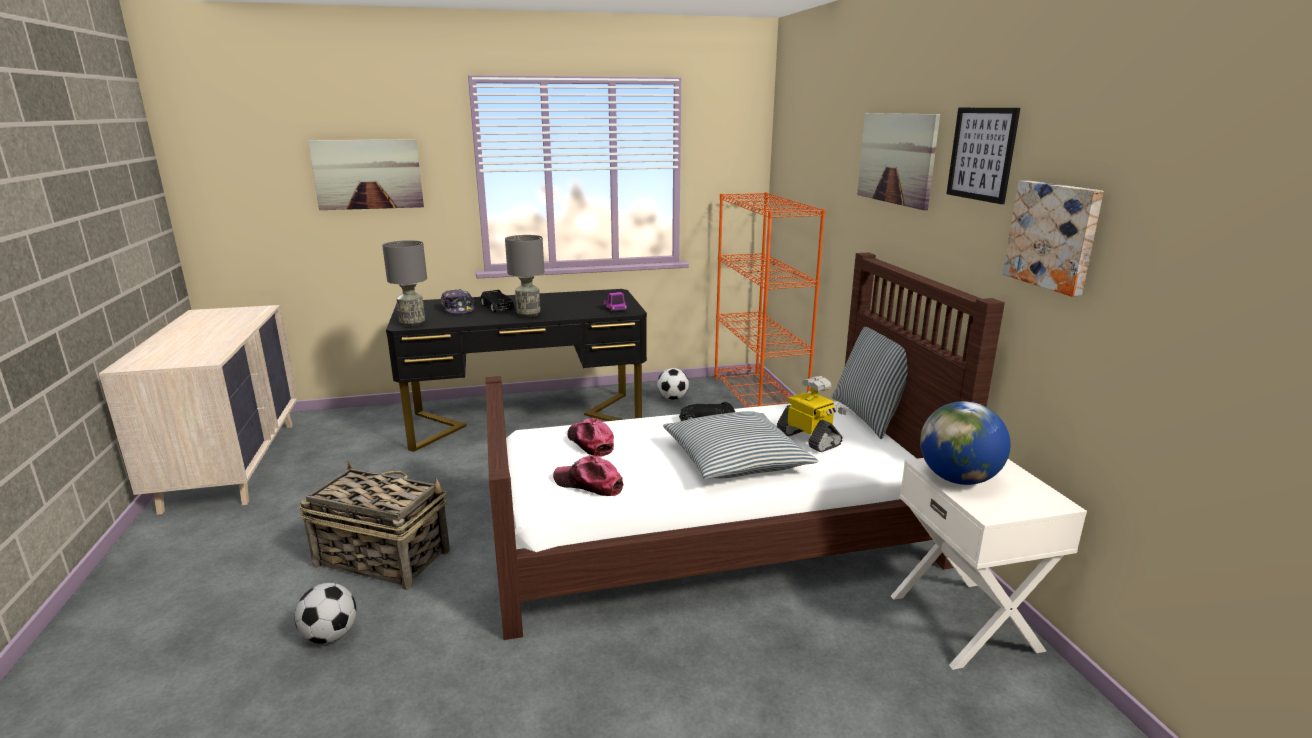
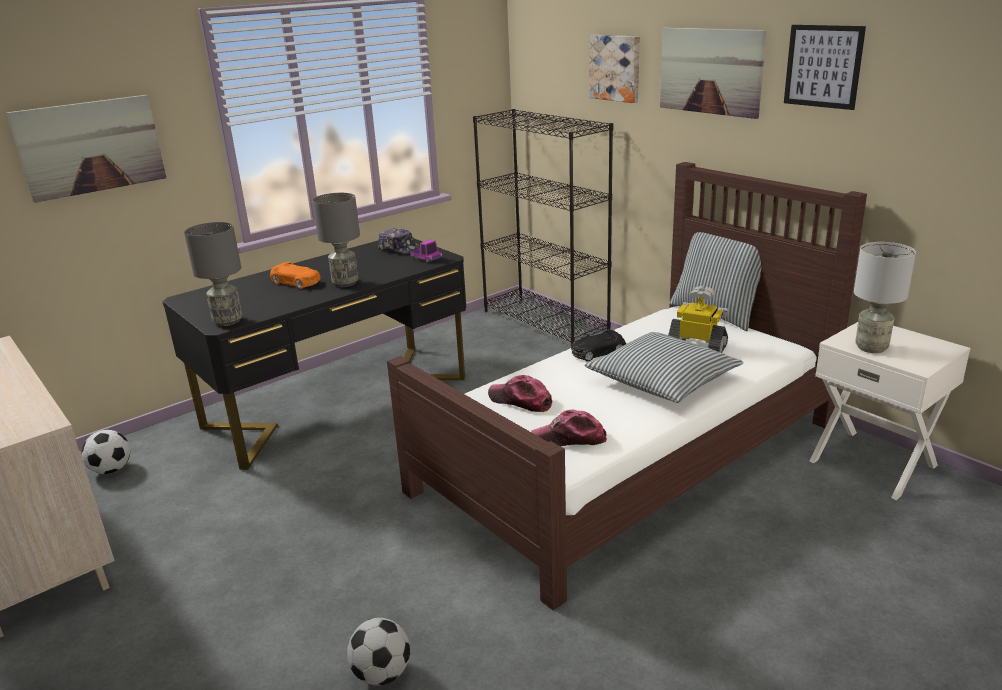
camera: 25 degrees left, 5 degrees up
basket [299,461,450,590] -> none
cap [440,289,475,314] -> cap moved to [378,228,420,253]
black toy car [480,290,514,312] -> orange toy car [270,262,320,289]
football [657,368,689,400] -> football moved to [82,430,130,474]
orange bookcase [714,192,825,408] -> black bookcase [473,109,613,345]
globe [920,401,1011,485] -> grey table lamp [854,242,916,353]
picture [1003,181,1104,296] -> picture moved to [589,35,640,103]

